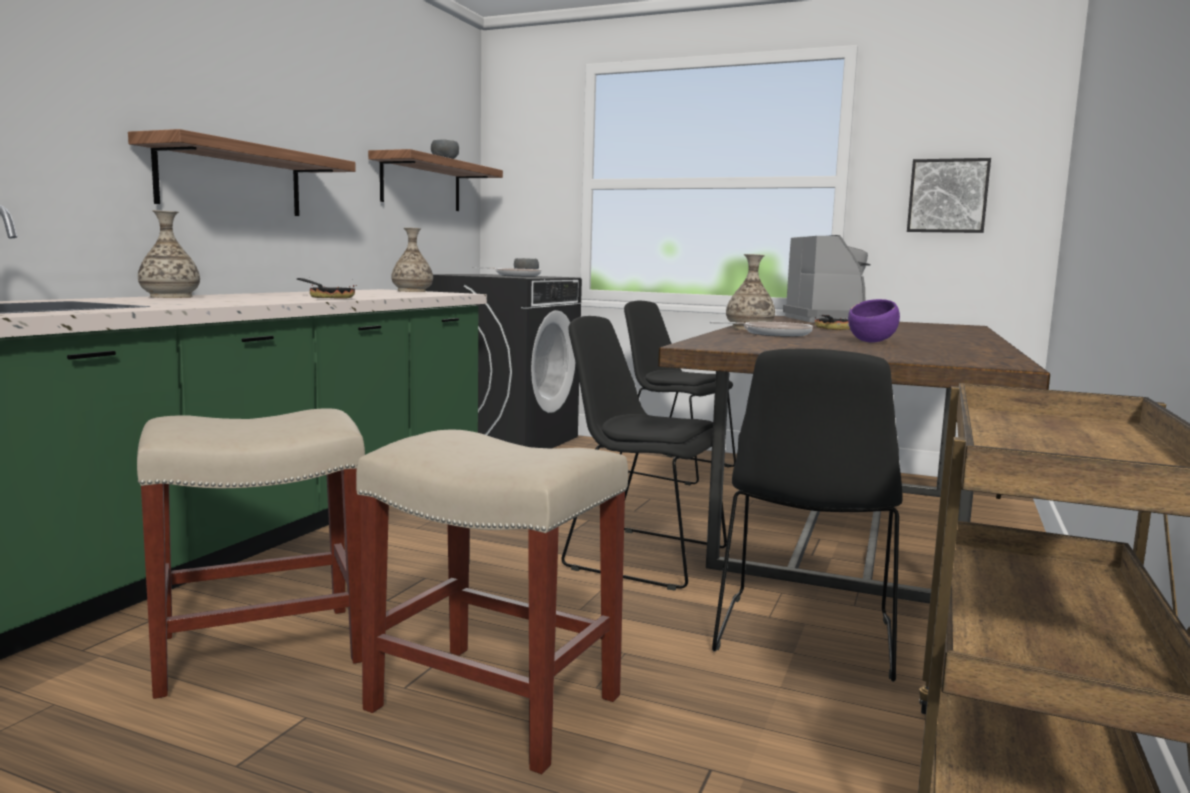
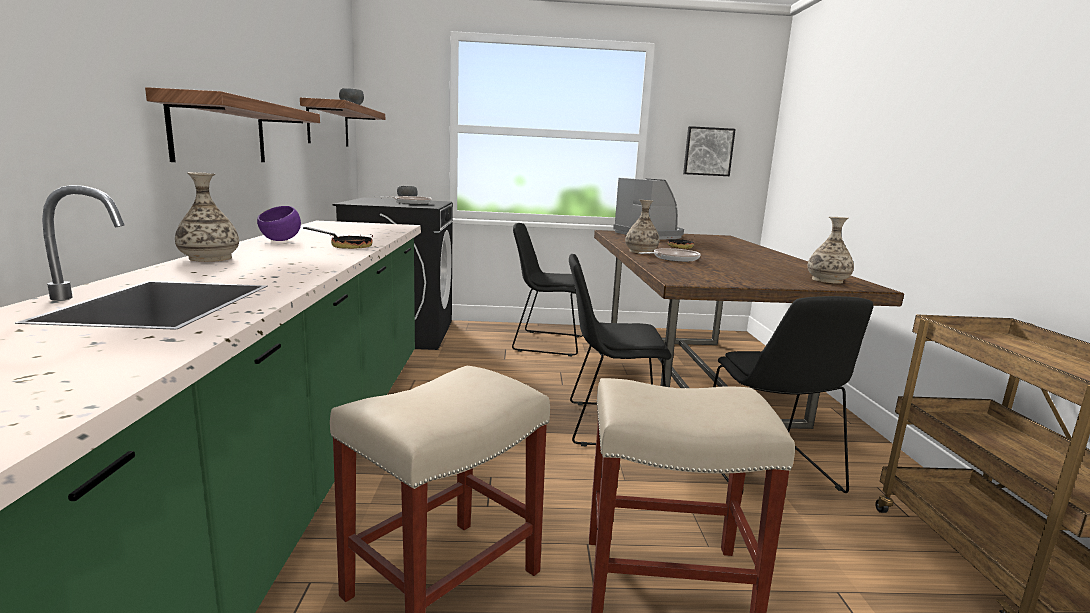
camera: 25 degrees left, 5 degrees up
vase [391,228,433,292] -> vase moved to [807,217,854,283]
purple bowl [848,299,900,342] -> purple bowl moved to [257,206,301,241]

